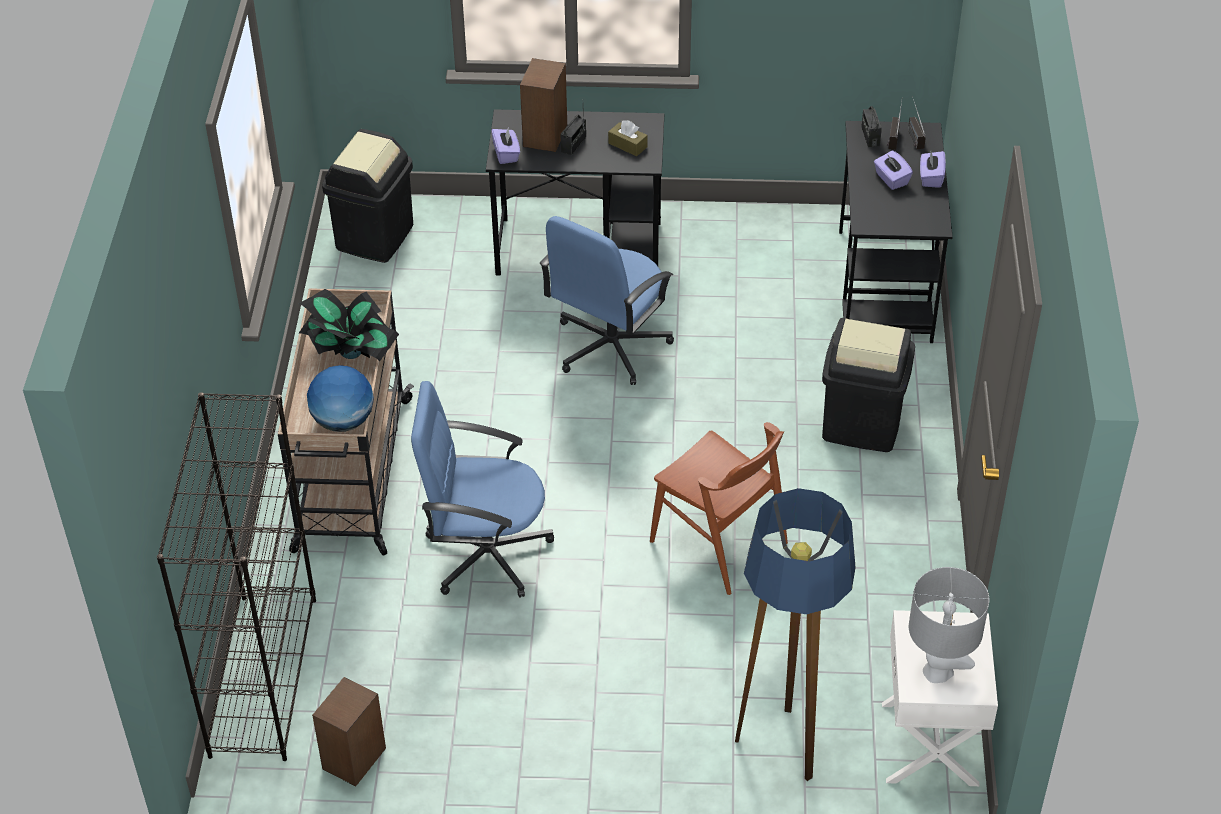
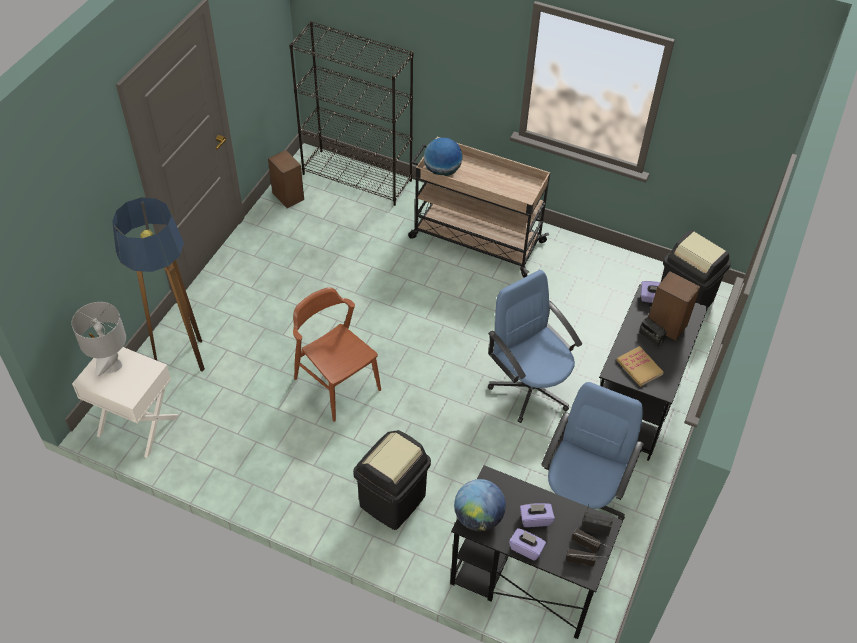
camera: 110 degrees right, 5 degrees up
potted plant [299,289,399,361] -> none
blue office chair [411,381,554,598] -> blue office chair moved to [541,382,644,520]
brown tissue box [608,120,648,156] -> book [617,346,664,387]
brown chair [650,422,788,595] -> brown chair turned 75 degrees clockwise [293,287,381,422]
none -> globe [454,479,506,531]

